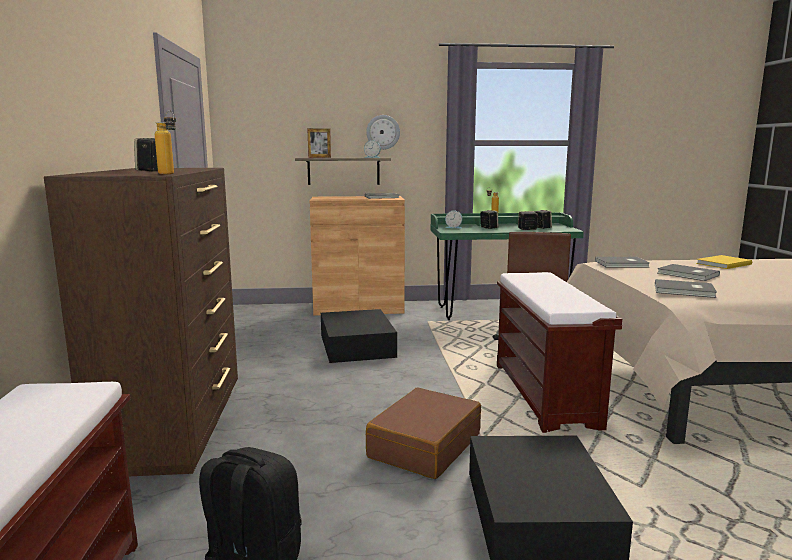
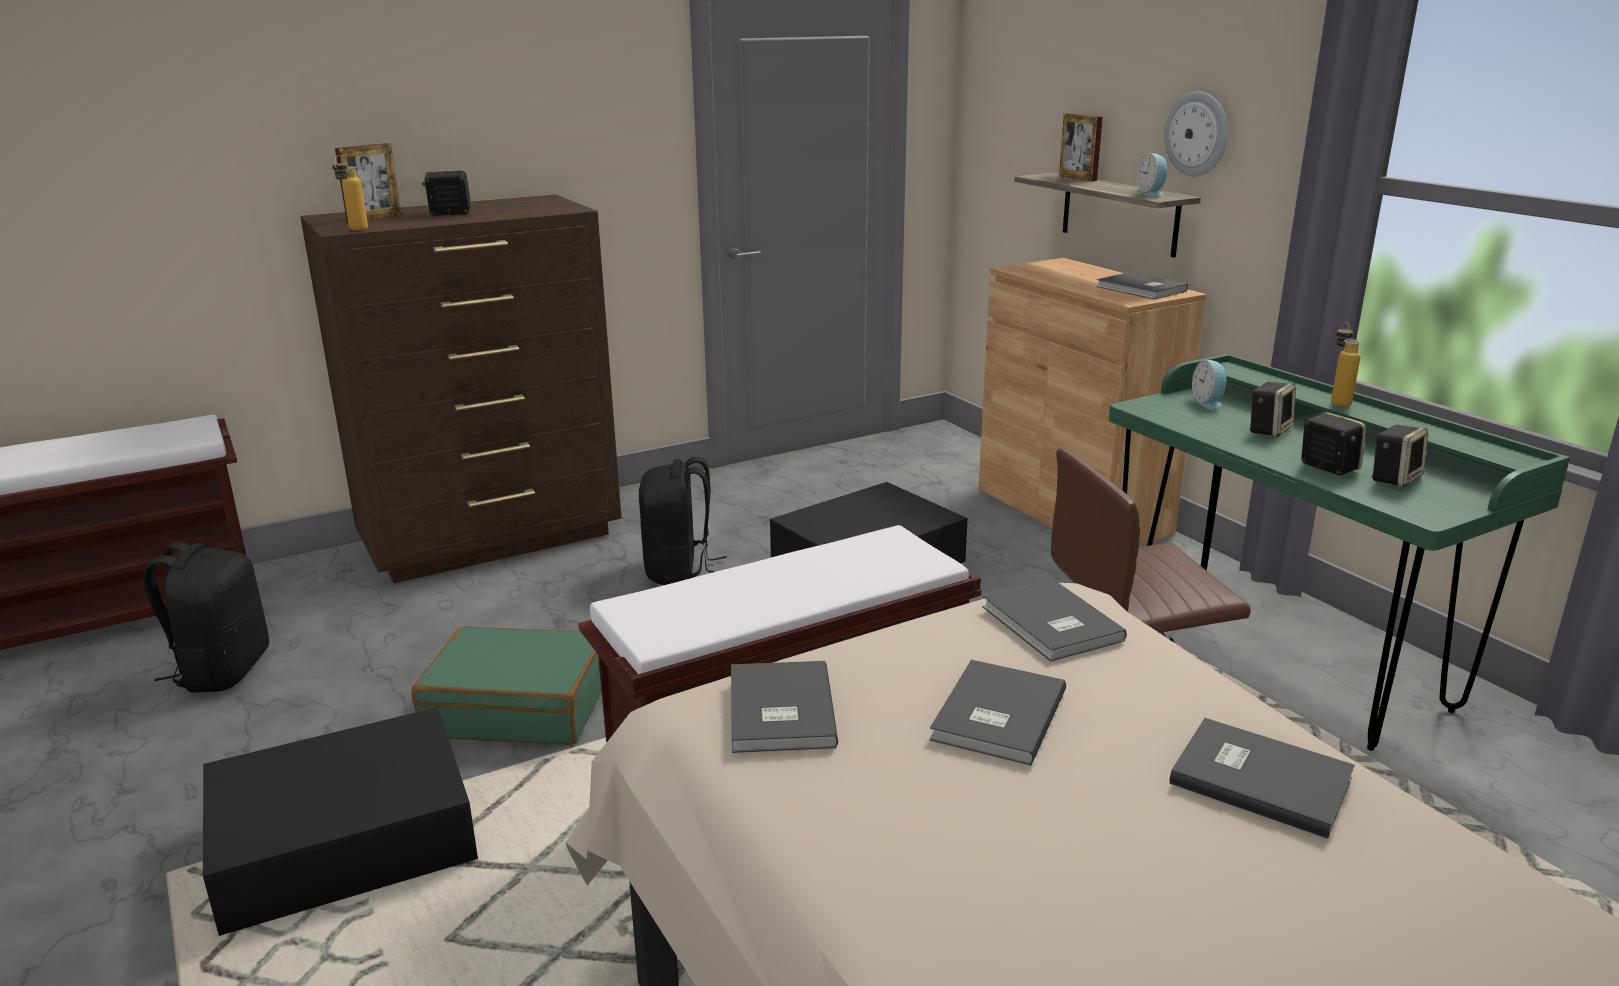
camera: 65 degrees right, 10 degrees up
brown suitcase [366,387,481,479] -> green suitcase [411,627,601,745]
yellow book [696,255,752,269] -> grey book [1170,718,1355,839]
none -> picture frame [335,143,401,222]
none -> black backpack [639,457,727,585]

